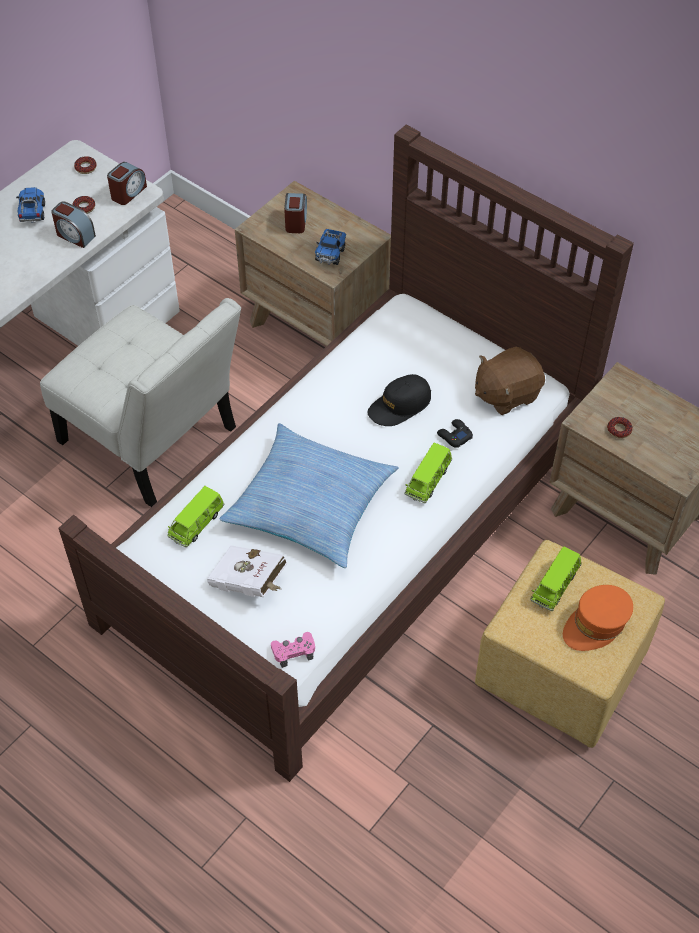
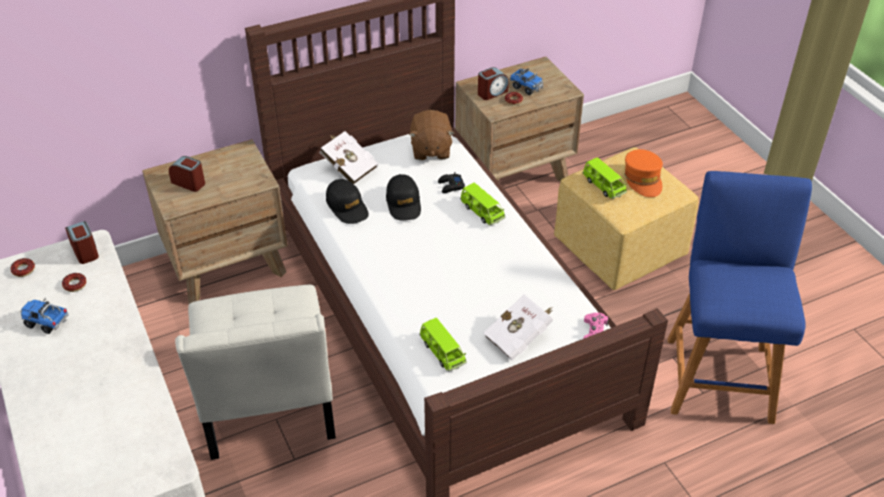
camera: 65 degrees left, 10 degrees down
white chair [40,298,241,507] -> white chair turned 105 degrees clockwise [175,285,336,460]
alarm clock [51,201,96,248] -> alarm clock moved to [478,67,509,100]
pillow [219,423,399,568] -> none
toy truck [315,229,346,265] -> toy truck moved to [510,68,543,95]
none -> white book [319,131,378,185]
none -> black cap [326,179,369,224]
none -> blue stool [668,171,812,424]

